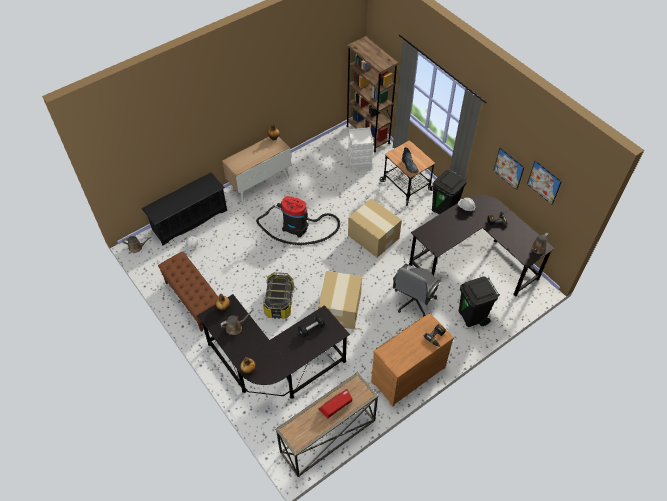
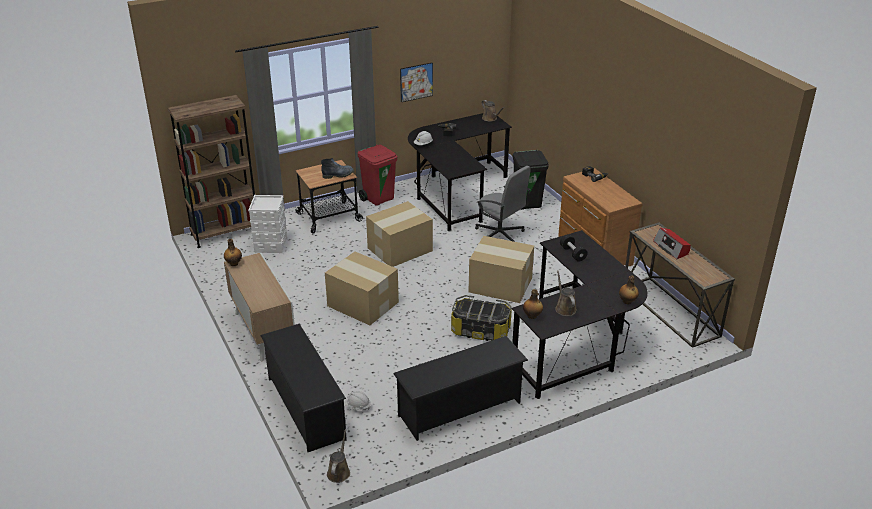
camera: 80 degrees left, 20 degrees down
brown bench [158,251,218,332] -> black shoe rack [393,336,528,441]
vacuum cleaner [256,196,340,245] -> cardboard box [325,251,399,325]
black trash can [432,169,467,214] -> red trash can [357,144,397,206]
picture [527,160,562,205] -> none

